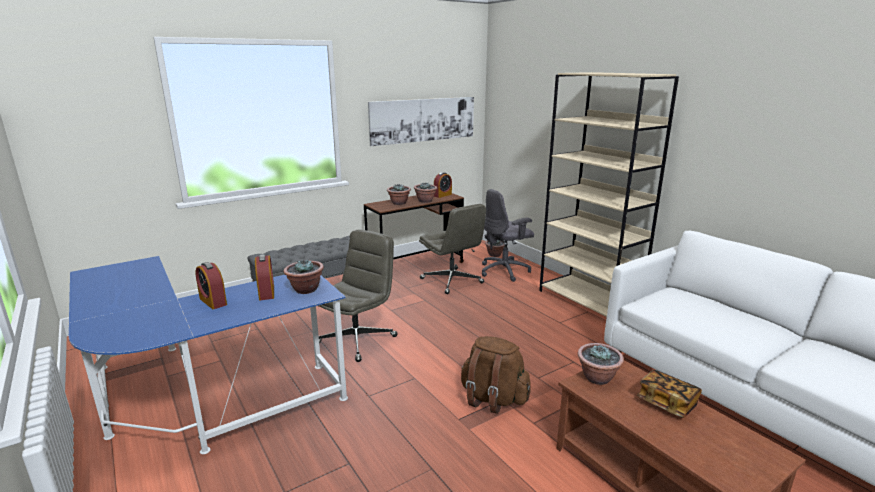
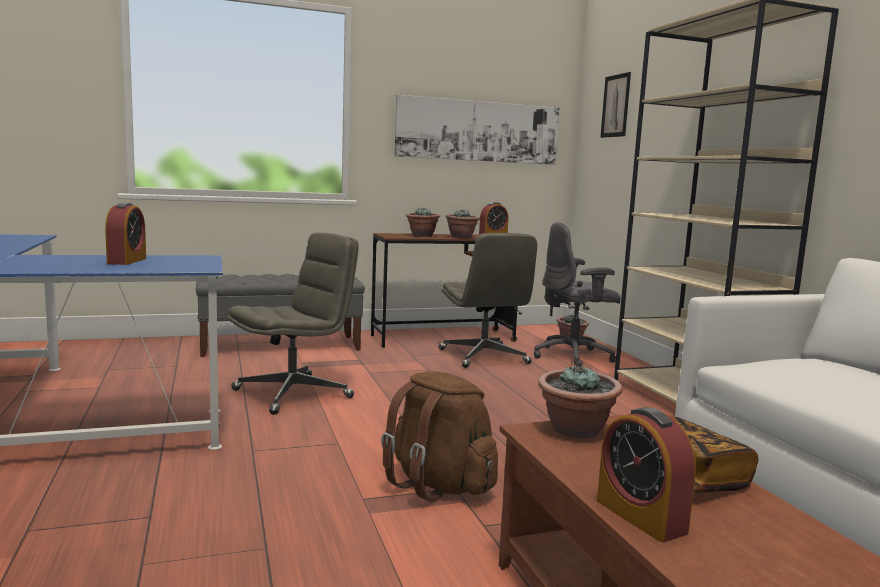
camera: 15 degrees right, 10 degrees down
alarm clock [196,262,227,309] -> alarm clock moved to [597,407,696,542]
potted plant [283,260,324,294] -> none
none -> picture [600,72,631,138]

